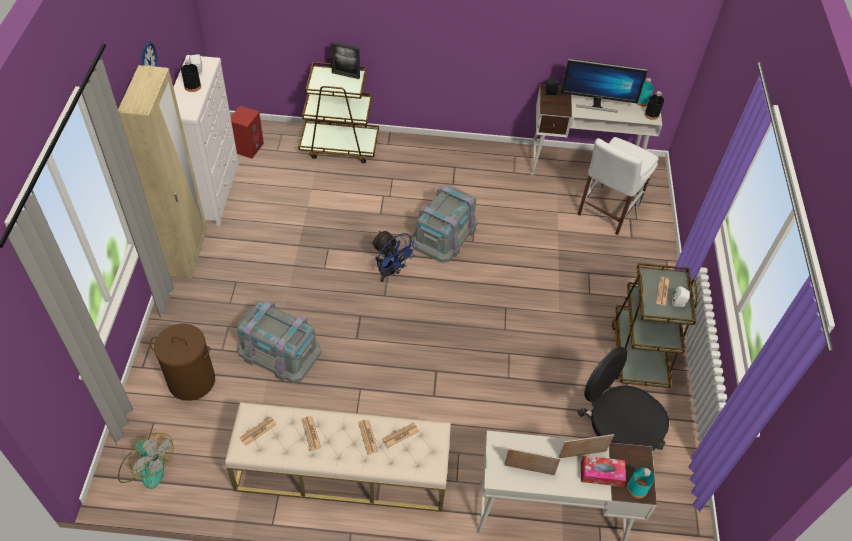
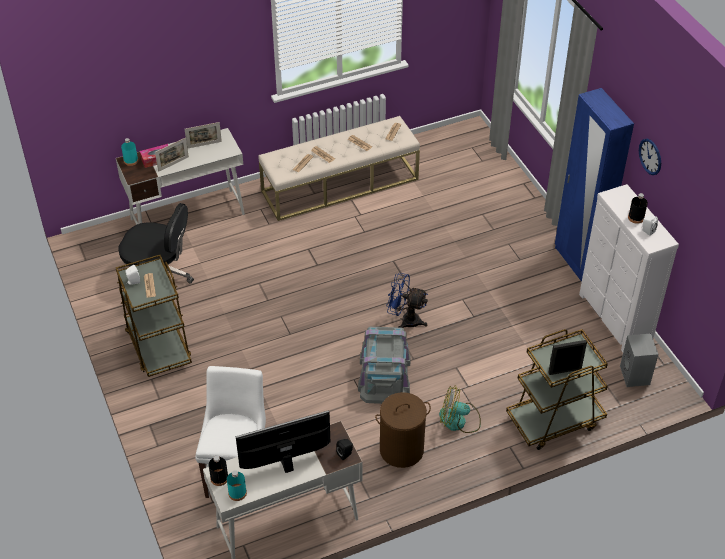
camera: 155 degrees right, 5 degrees down
beige wardrobe [118,65,207,278] -> blue wardrobe [555,88,634,282]
fan [118,433,174,489] -> fan moved to [439,385,481,433]
brown laundry basket [150,323,215,401] -> brown laundry basket moved to [375,392,431,468]
red speaker [231,106,264,159] -> grey speaker [620,333,659,387]
grey storage box [237,300,321,383] -> none

